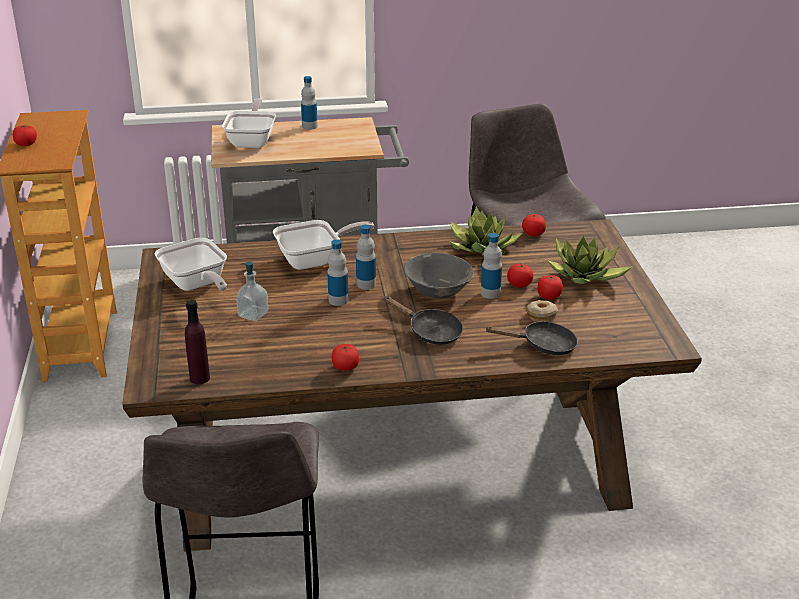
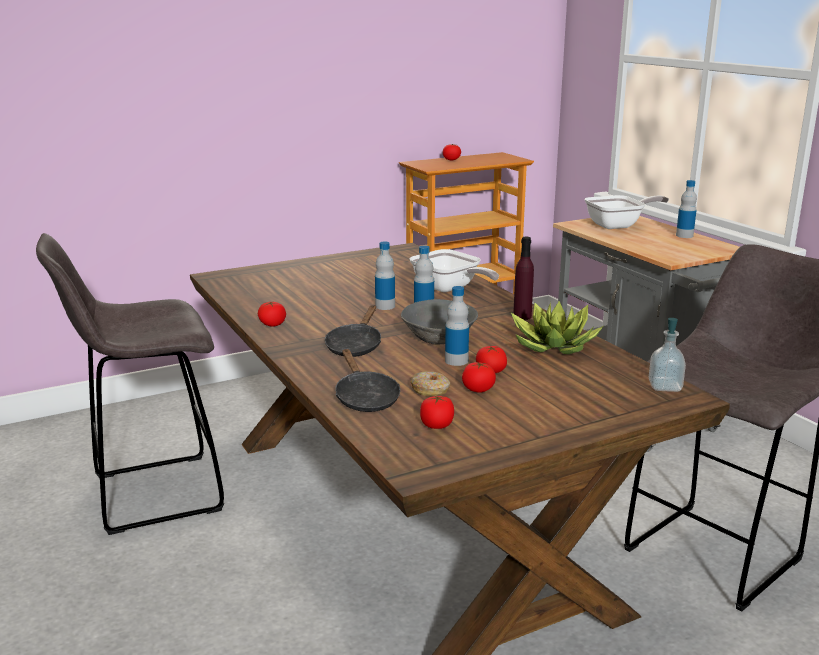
camera: 70 degrees right, 10 degrees down
frying pan [155,238,227,291] -> none
purple bottle [185,300,210,384] -> purple bottle moved to [513,237,534,320]
soap dispenser [236,261,268,321] -> soap dispenser moved to [649,318,686,392]
tomato [522,214,546,236] -> tomato moved to [420,395,454,429]
potted plant [548,235,633,284] -> none

